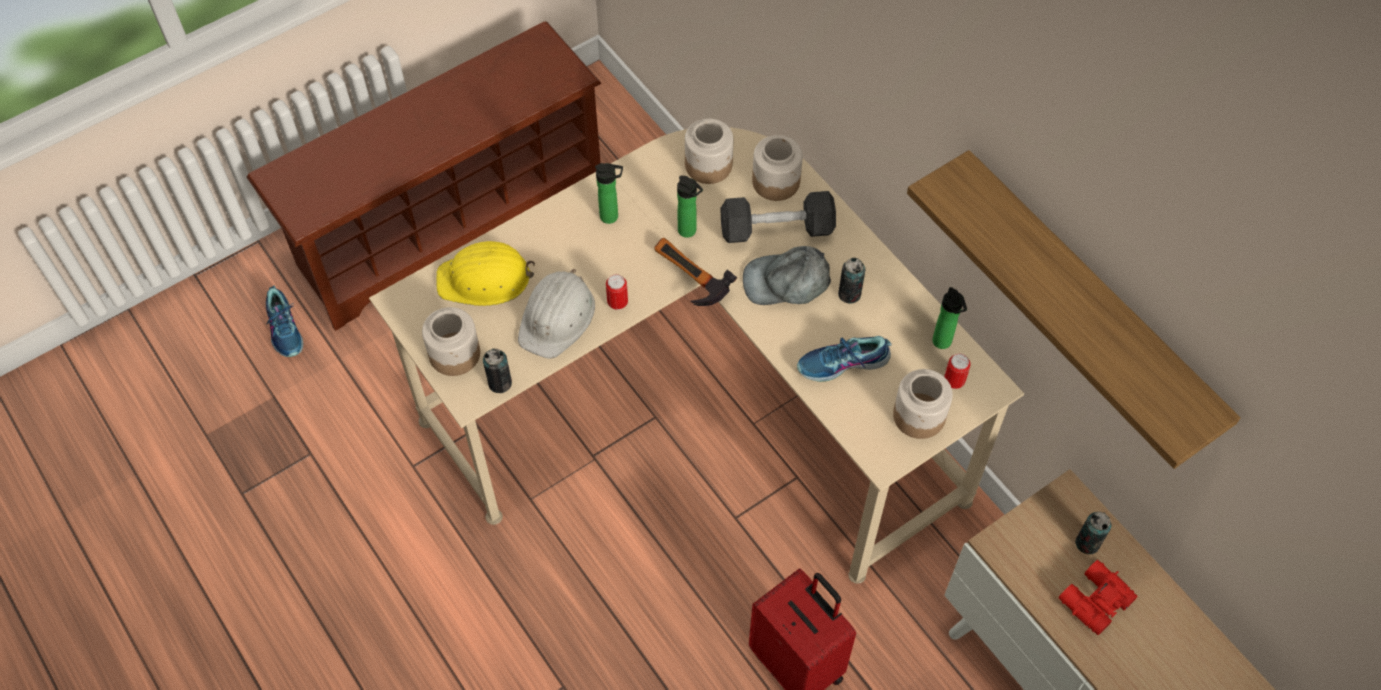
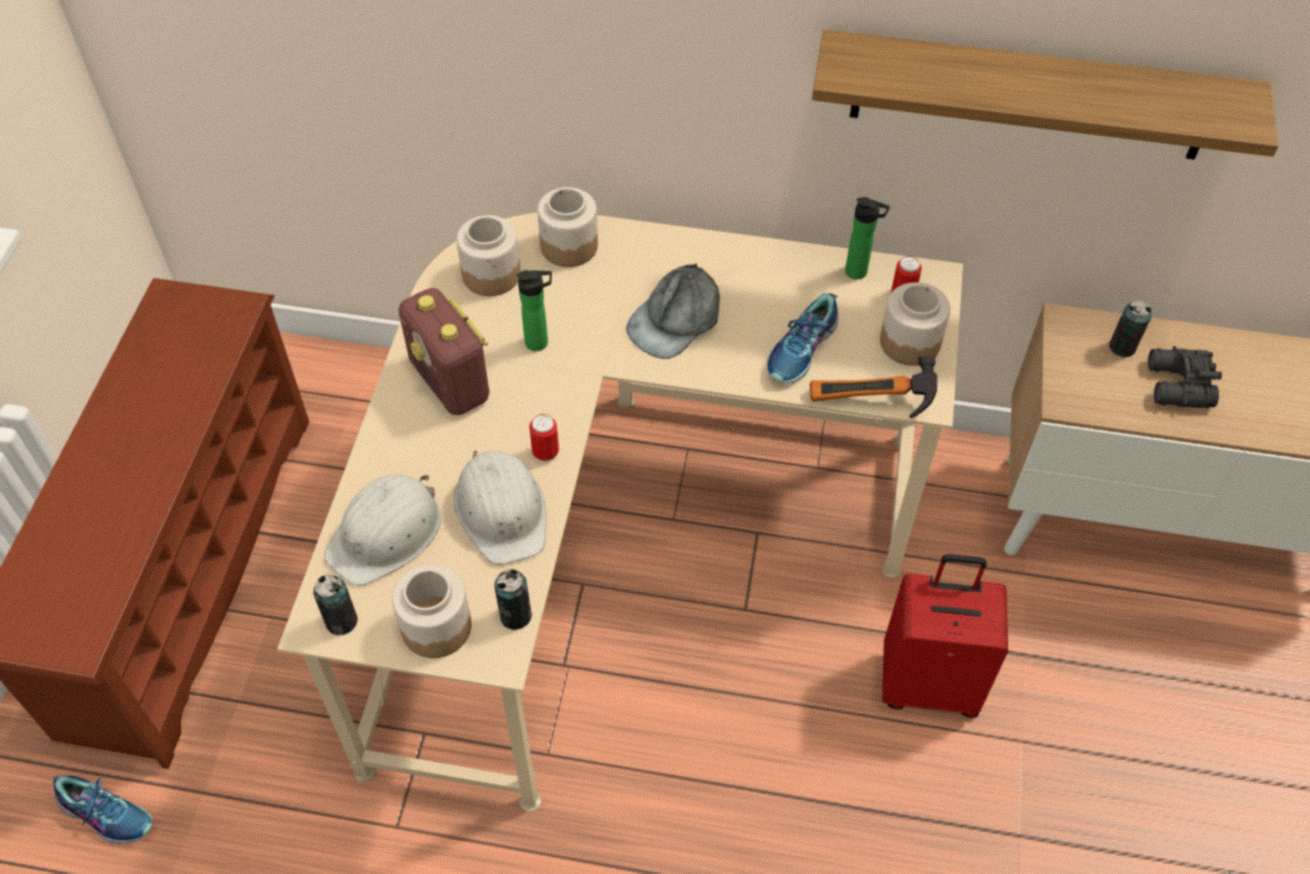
camera: 45 degrees left, 5 degrees down
yellow hard hat [436,241,535,306] -> white hard hat [324,474,441,586]
bottle [595,163,623,224] -> radio [398,288,489,415]
hammer [654,238,737,306] -> hammer moved to [810,356,937,418]
black dumbbell [720,191,836,243] -> none
can [838,258,865,304] -> can moved to [313,574,358,635]
red binoculars [1059,560,1138,635] -> black binoculars [1148,346,1222,408]

